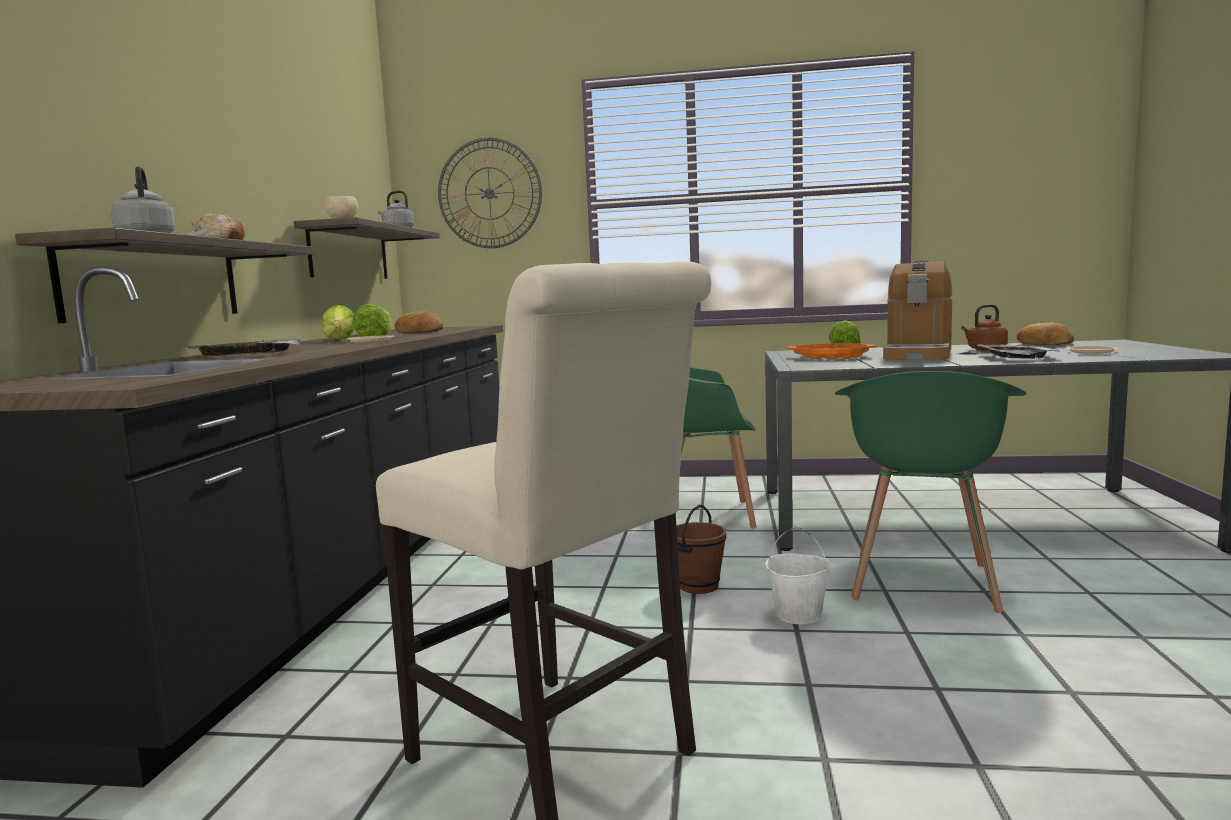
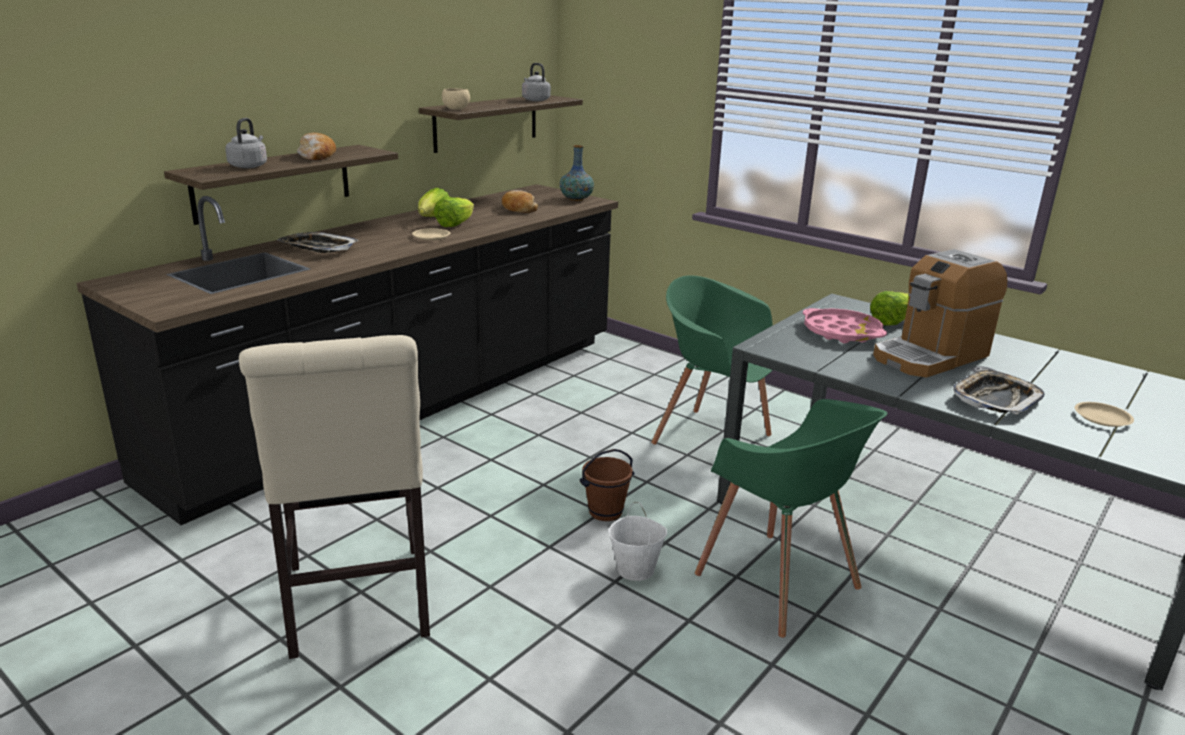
camera: 30 degrees right, 15 degrees up
wall clock [438,138,542,248] -> none
orange tray [787,343,876,360] -> pink tray [803,308,887,343]
green chair [835,371,1026,613] -> green chair turned 90 degrees counterclockwise [695,399,887,638]
brown kettle [961,304,1008,350] -> none
bread [1016,323,1074,345] -> none
none -> vase [560,145,594,201]

